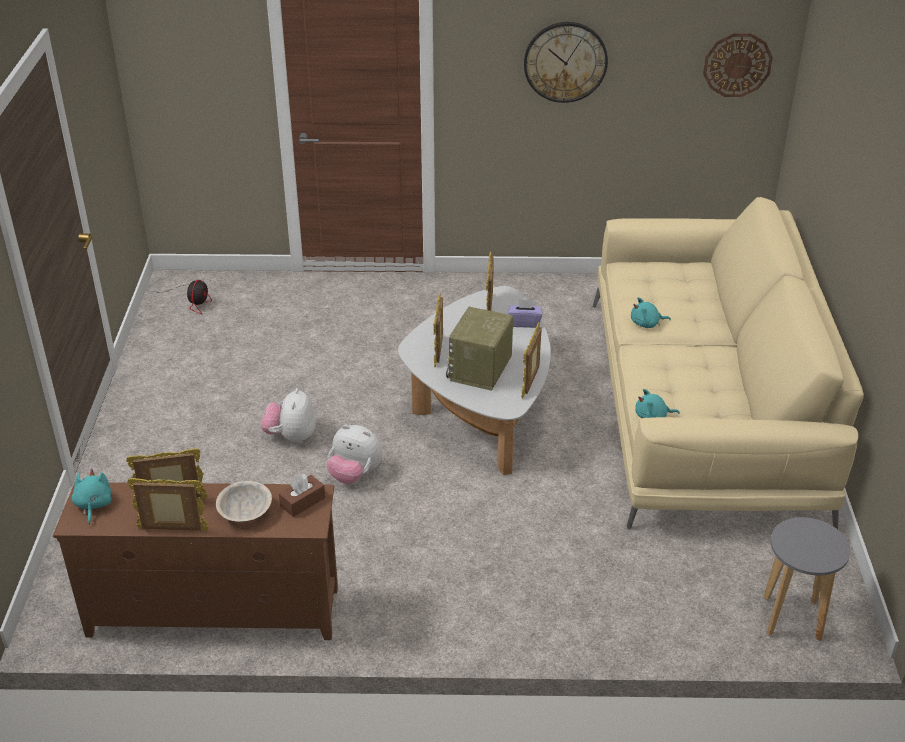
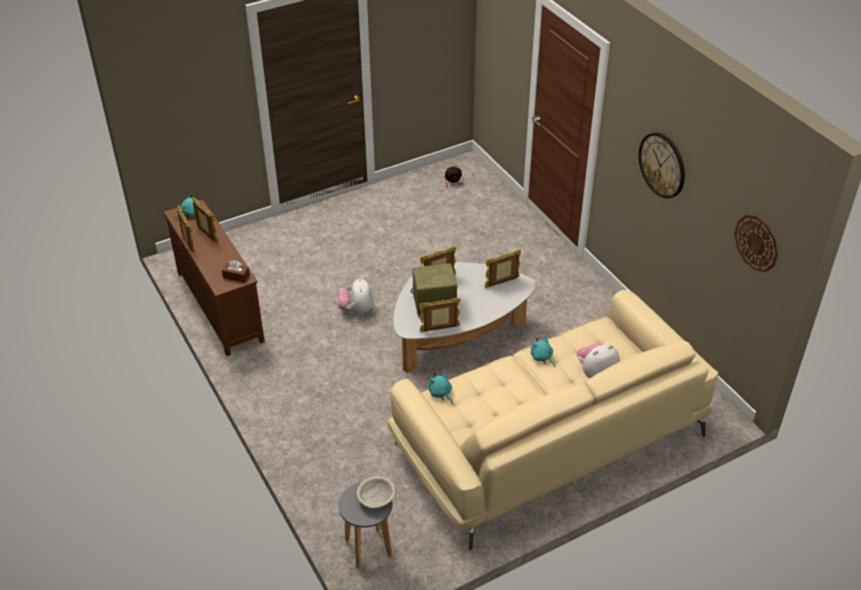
camera: 60 degrees right, 5 degrees up
beige bowl [216,481,272,522] -> beige bowl moved to [357,476,395,508]
plush toy [261,388,316,444] -> plush toy moved to [577,342,620,379]
purple tissue box [508,299,542,328] -> none

